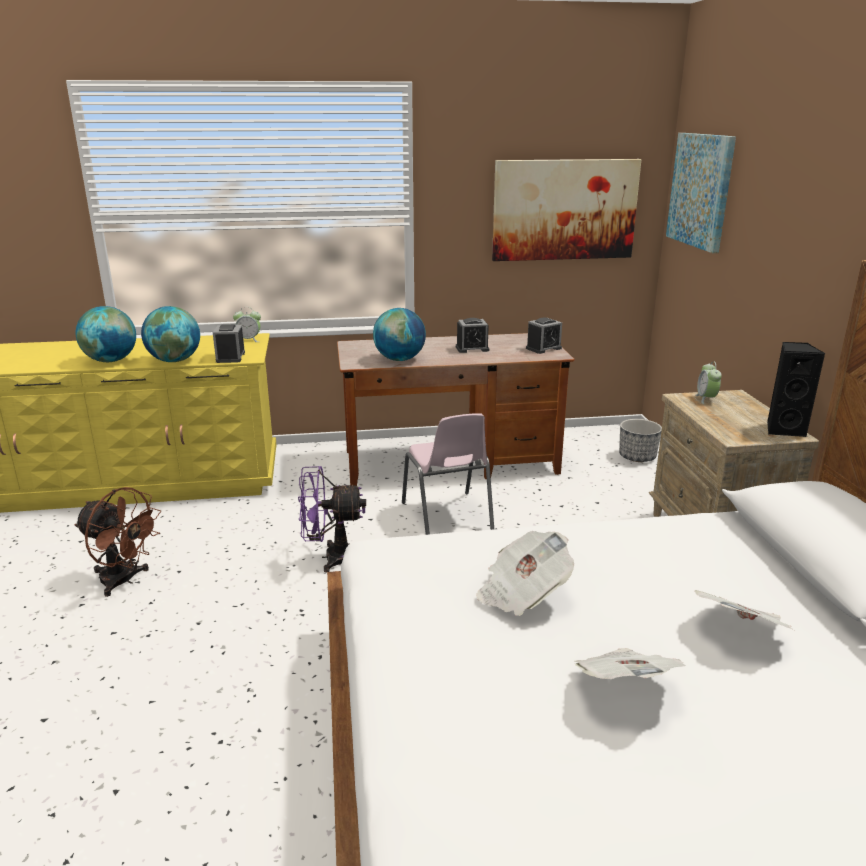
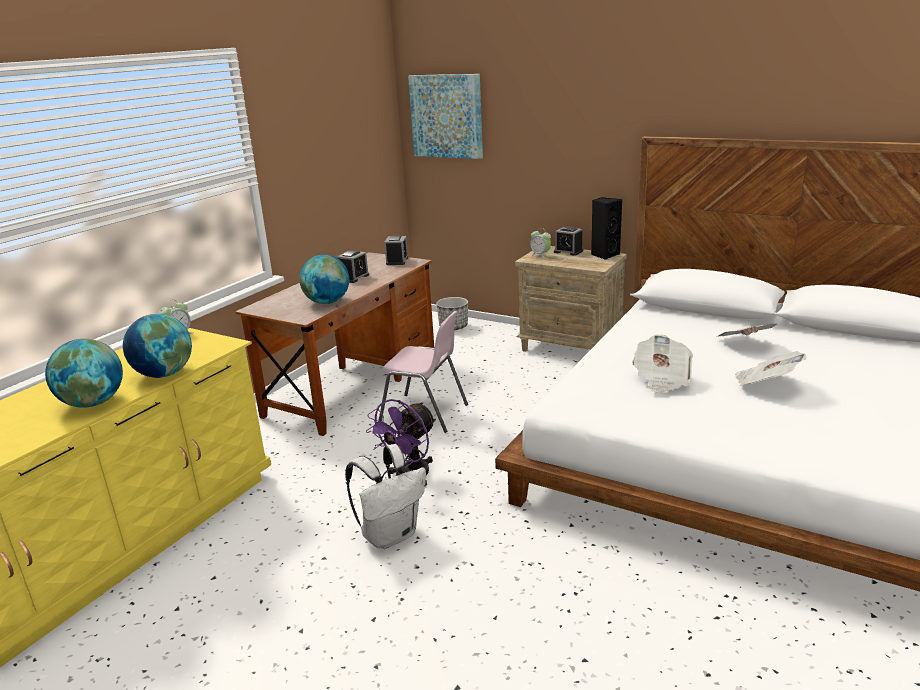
camera: 50 degrees left, 0 degrees up
brown fan [74,487,161,597] -> none
alarm clock [213,324,245,363] -> alarm clock moved to [554,226,583,256]
picture [492,159,642,261] -> none
none -> white backpack [345,444,426,549]

